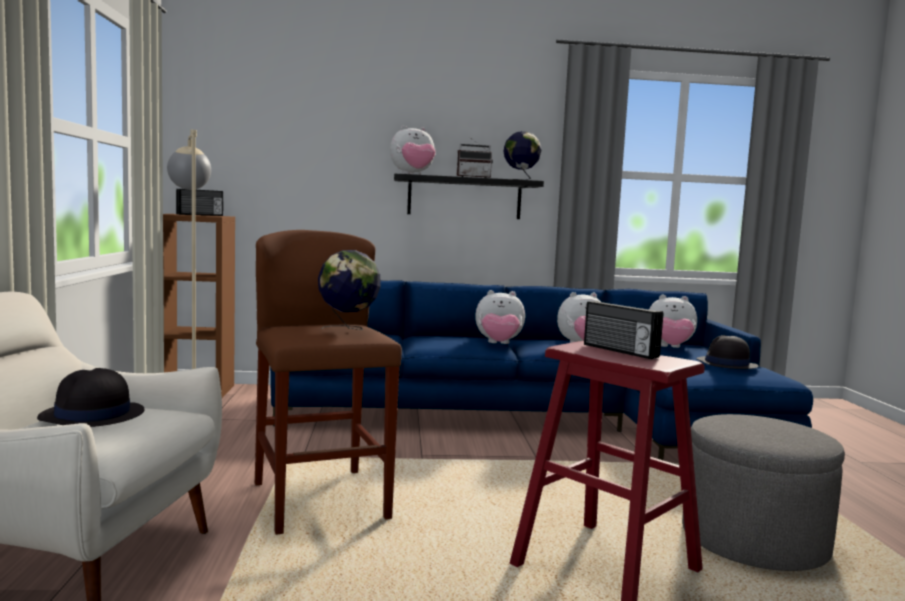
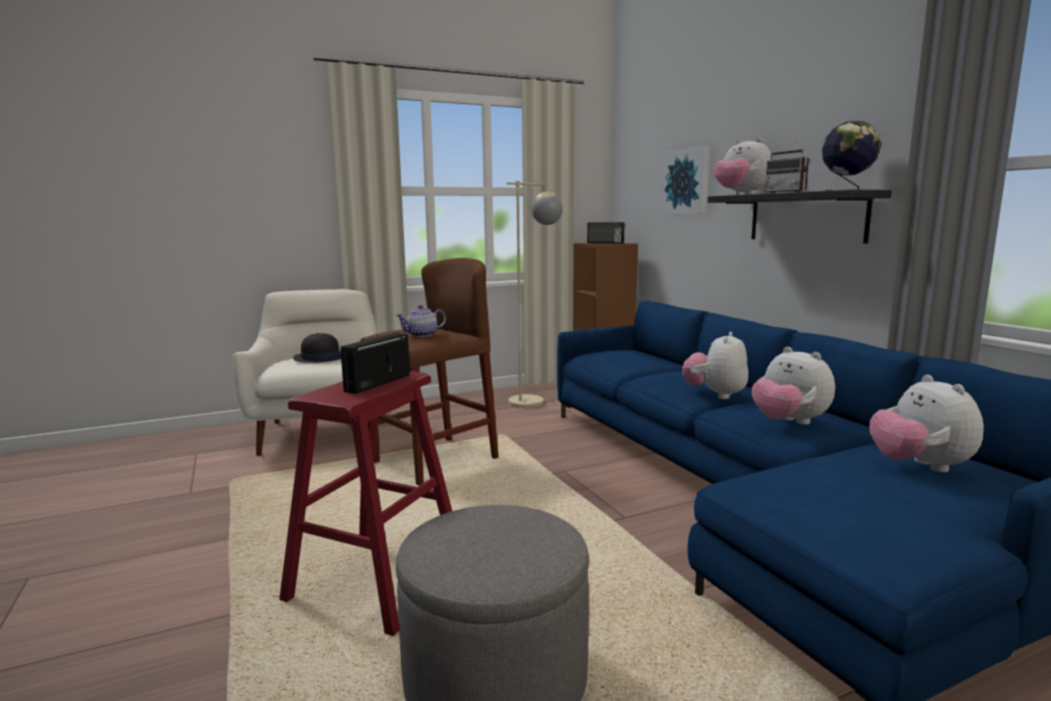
camera: 70 degrees right, 5 degrees up
globe [318,250,381,330] -> teapot [396,305,446,337]
plush toy [475,290,525,344] -> plush toy turned 45 degrees clockwise [682,332,749,399]
black hat [696,335,758,369] -> none
none -> picture [662,146,710,214]

